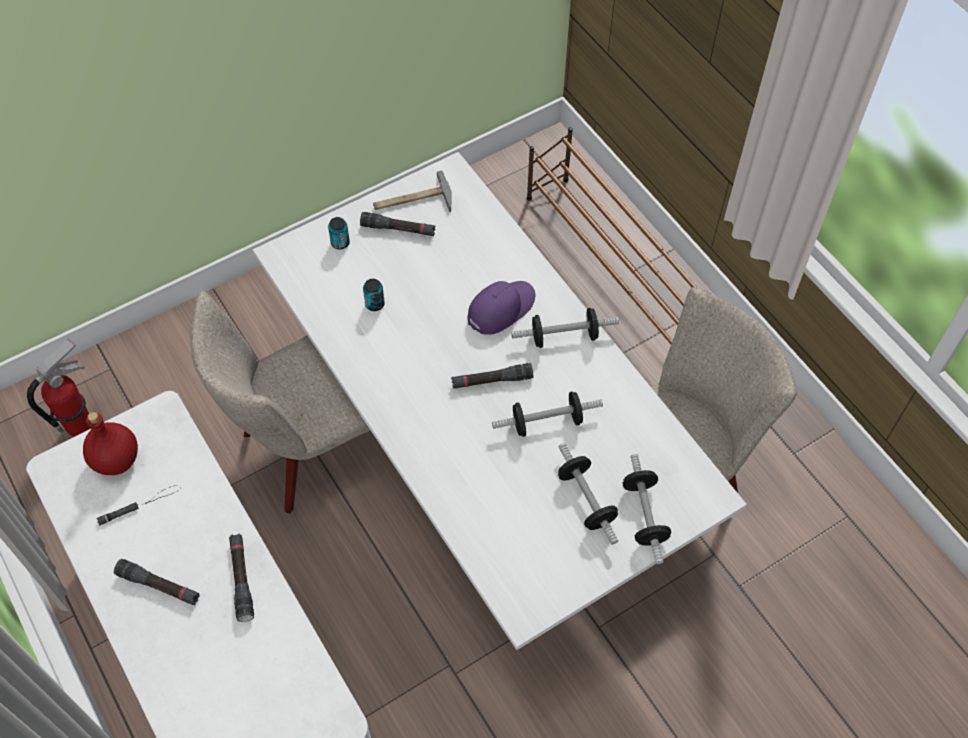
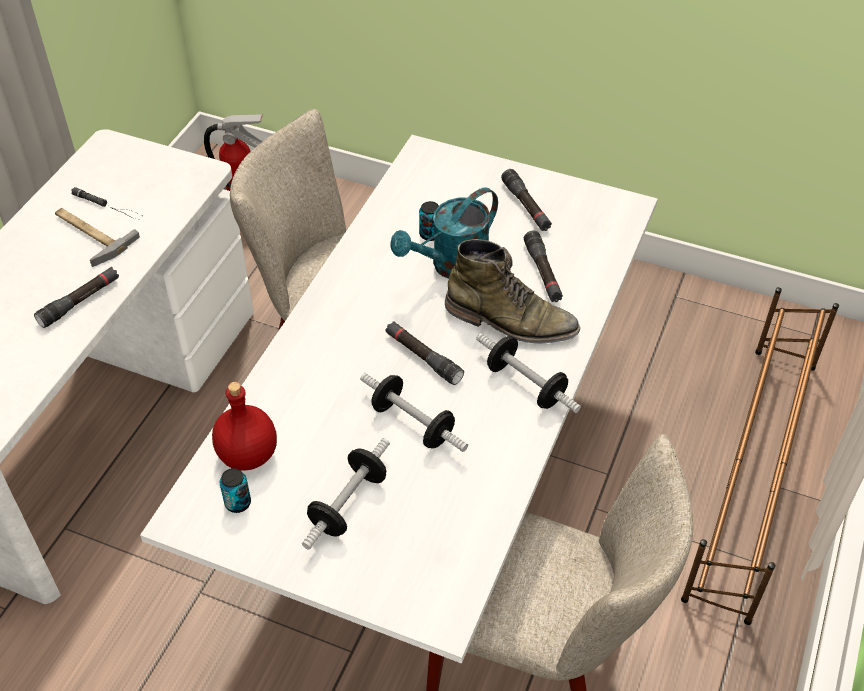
camera: 55 degrees right, 10 degrees down
red bottle [83,412,138,475] -> red bottle moved to [212,382,277,471]
black flashlight [114,559,200,605] -> black flashlight moved to [524,230,563,302]
can [328,217,350,249] -> can moved to [220,468,251,513]
hammer [373,170,452,212] -> hammer moved to [55,208,140,267]
purple cap [468,281,535,335] -> green boot [445,239,580,344]
dumbbell [623,454,671,564] -> none
none -> turquoise watering can [390,187,498,279]

